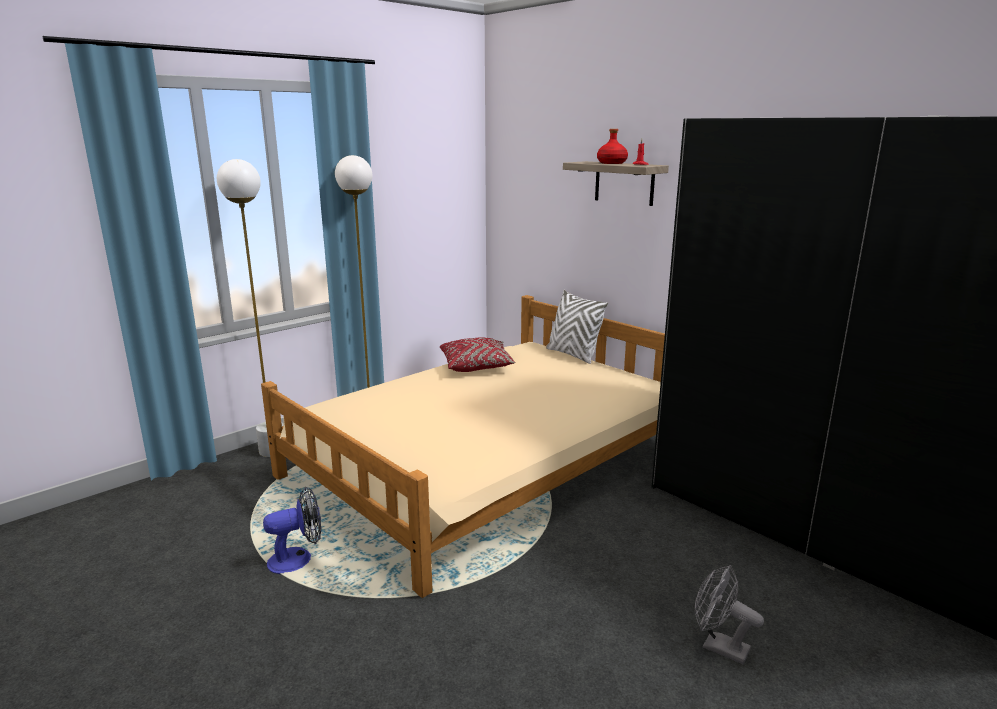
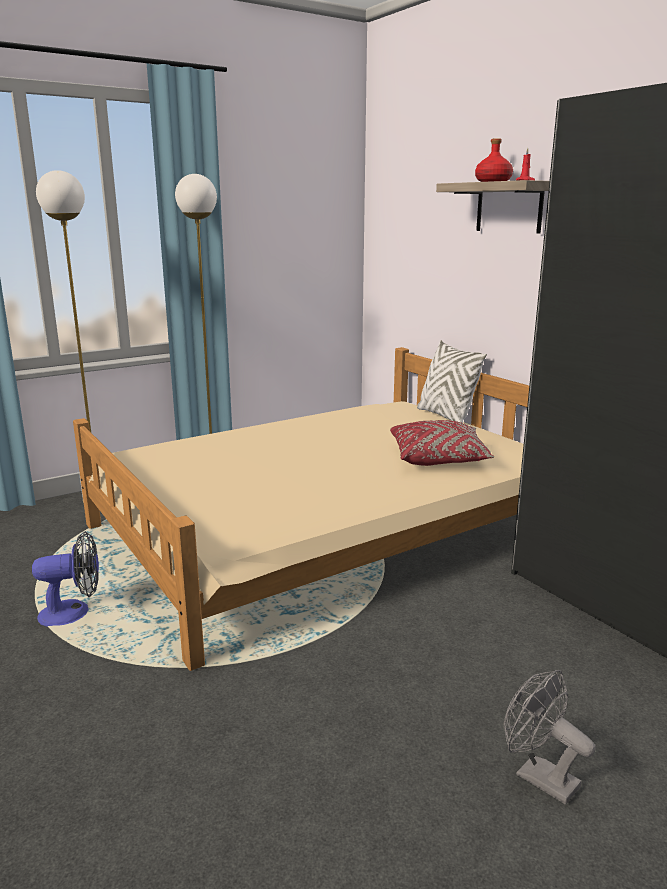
camera: 10 degrees right, 0 degrees up
red pillow [440,337,516,372] -> red pillow moved to [390,420,494,466]

